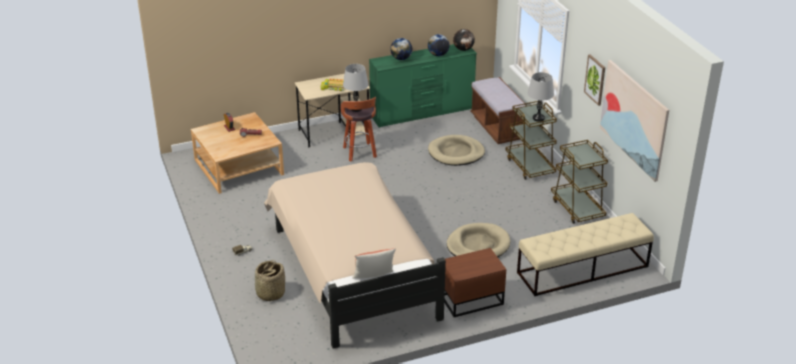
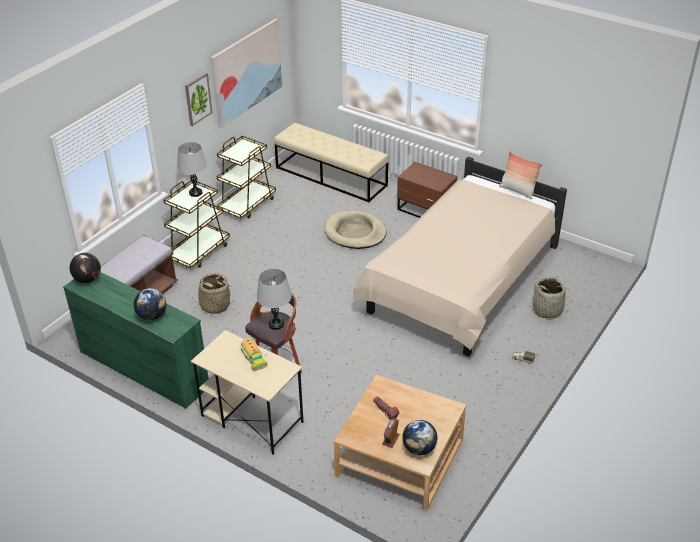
camera: 125 degrees left, 5 degrees up
globe [428,34,450,56] -> globe moved to [402,420,438,455]
beige dog bed [428,135,485,166] -> basket [192,273,231,314]

